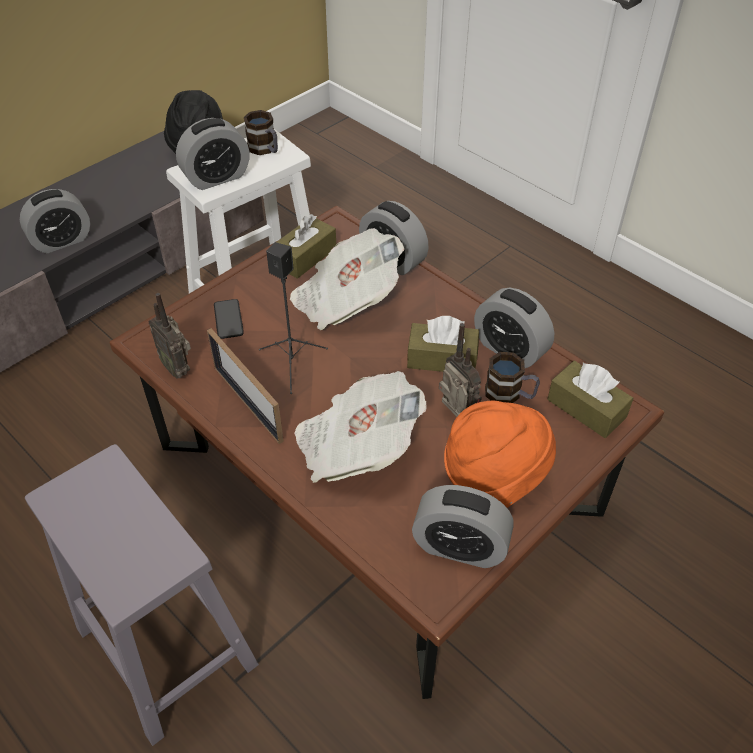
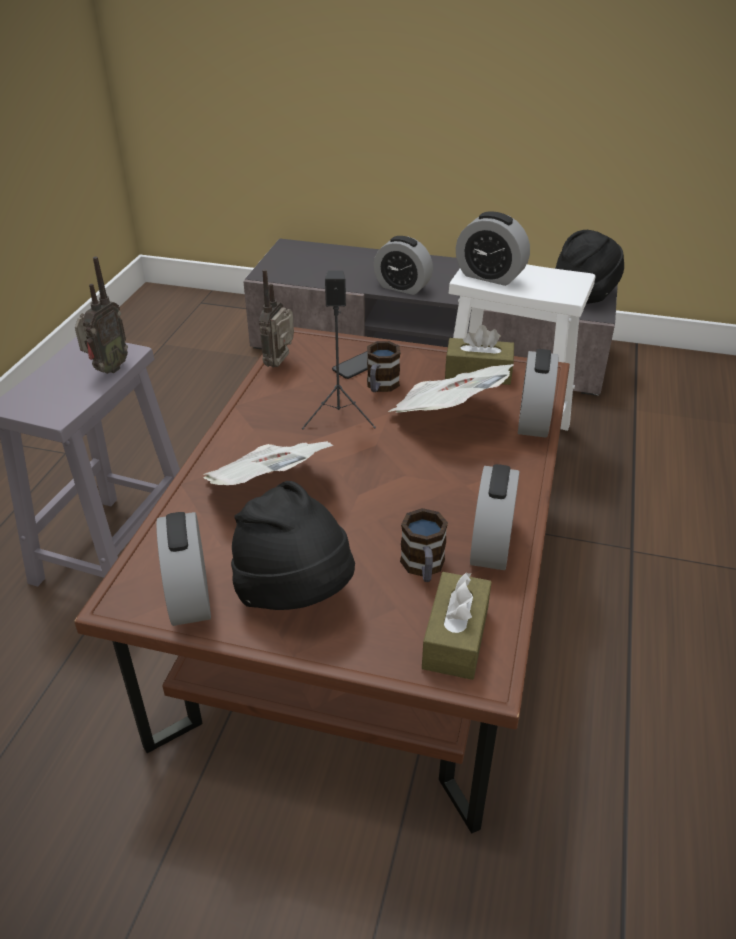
camera: 60 degrees right, 10 degrees down
picture frame [207,328,284,444] -> none
mug [244,110,278,155] -> mug moved to [367,341,401,392]
brown tissue box [407,316,479,372] -> none
radio [439,323,482,417] -> radio moved to [75,257,128,374]
orange hat [444,400,556,508] -> black hat [231,481,355,610]

